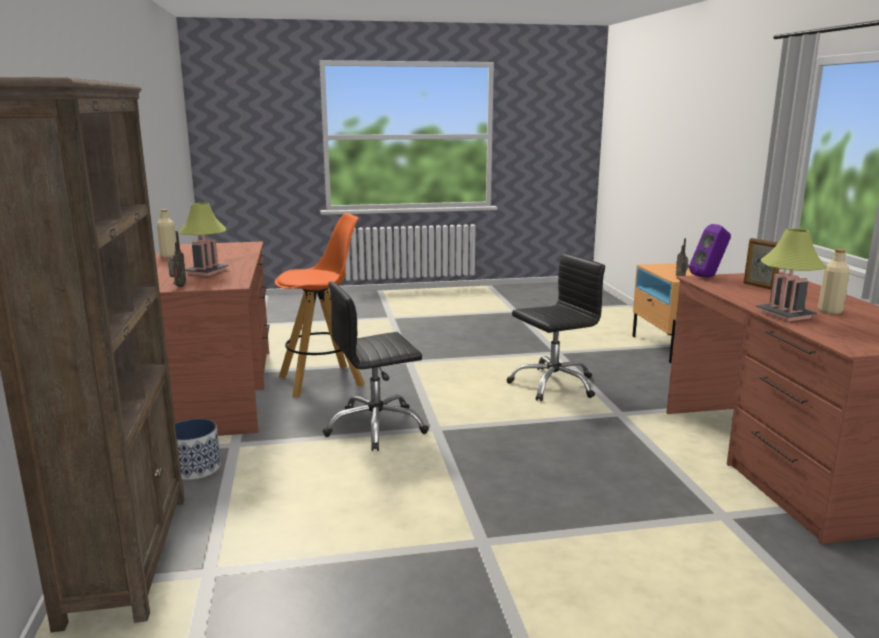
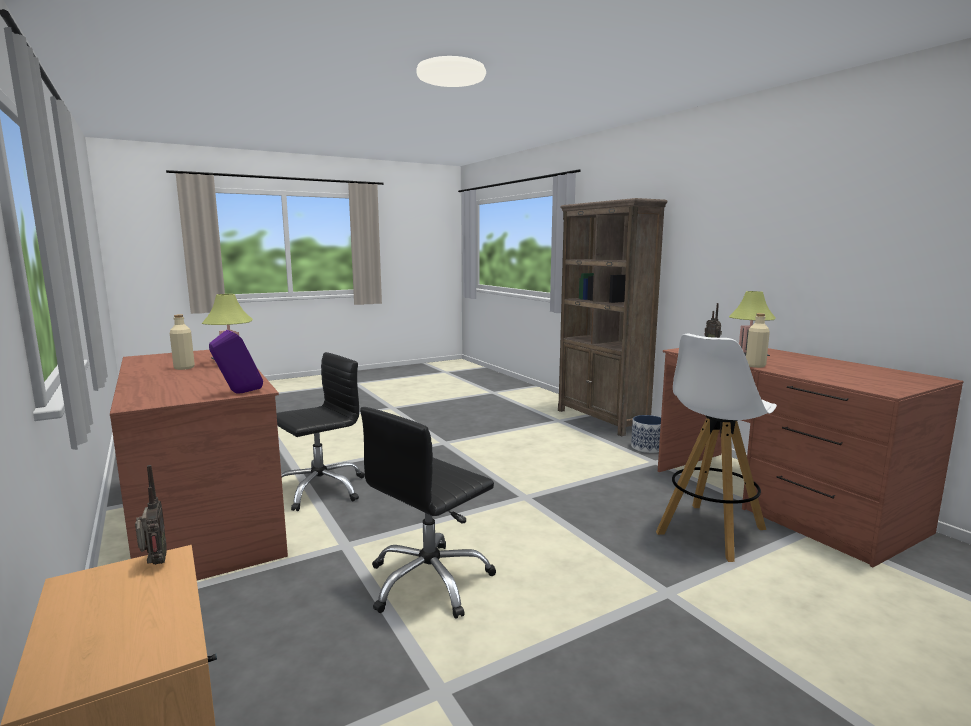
camera: 160 degrees right, 5 degrees down
beige bottle [157,209,176,257] -> beige bottle moved to [746,313,770,368]
orange stool [275,213,365,398] -> white stool [656,333,777,562]
black office chair [323,281,429,451] -> black office chair moved to [276,352,365,511]
picture frame [744,238,780,289] -> none

